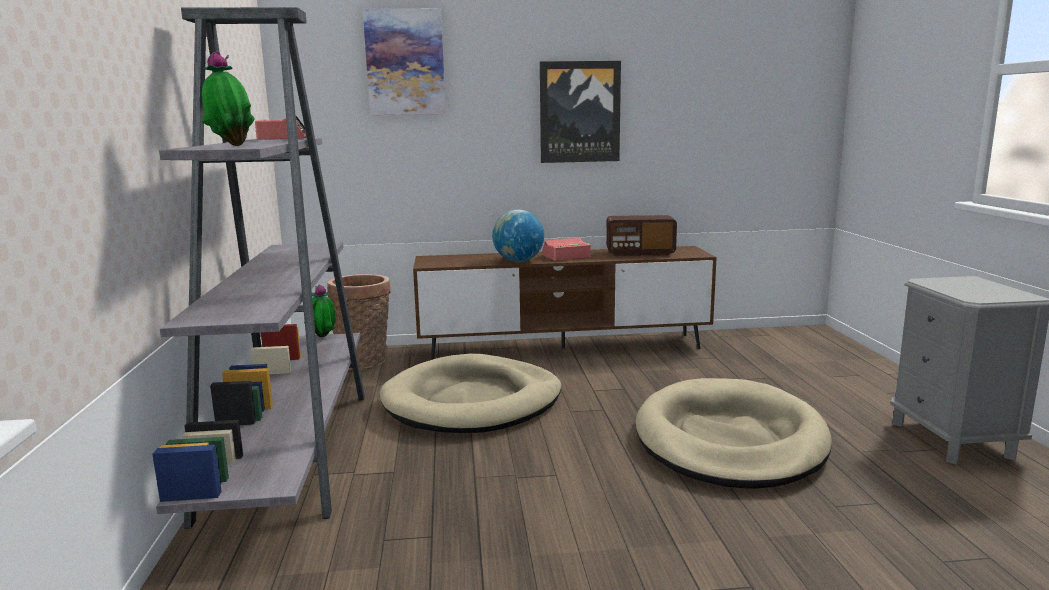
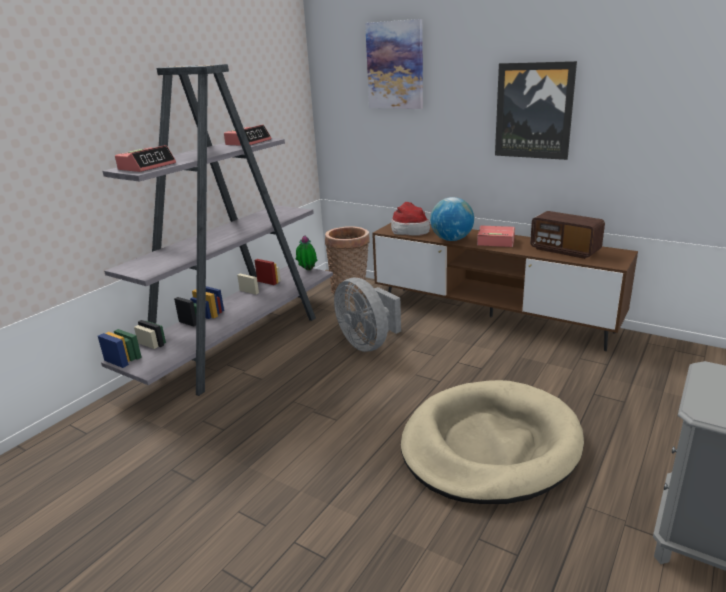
camera: 40 degrees right, 10 degrees up
potted plant [202,51,255,146] -> alarm clock [115,145,176,172]
beige dog bed [380,354,561,433] -> grey fan [334,278,401,352]
none -> hat [391,202,430,236]

